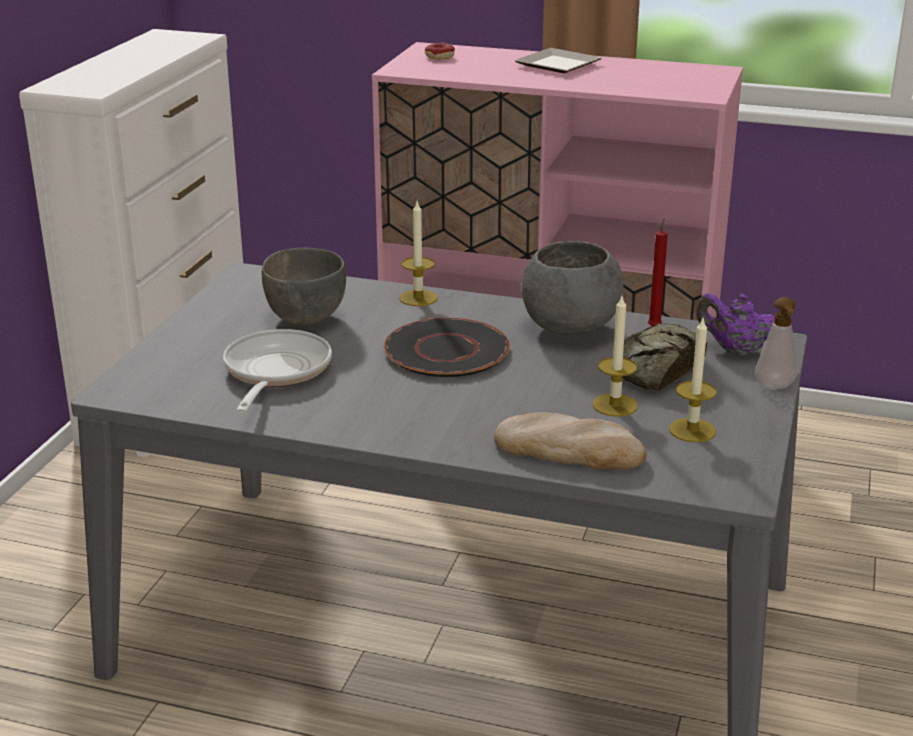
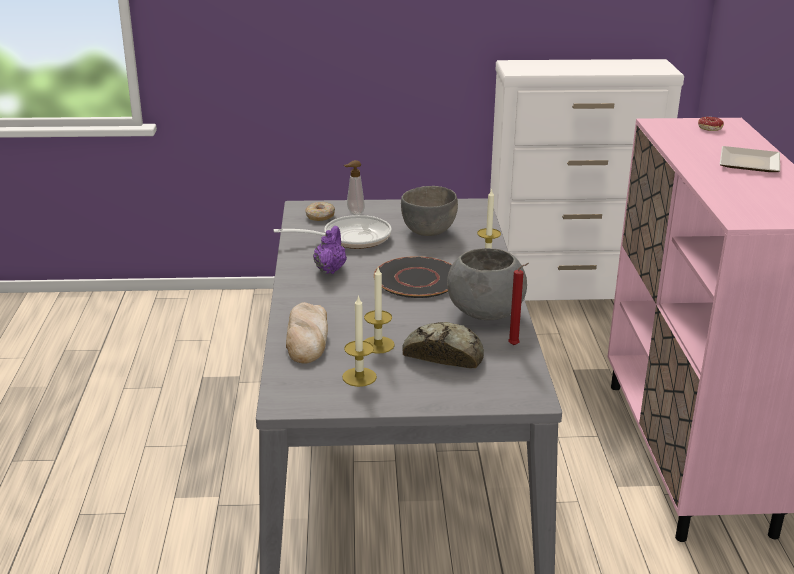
camera: 70 degrees right, 0 degrees up
purple teapot [696,293,775,356] -> purple teapot moved to [313,226,347,274]
soap dispenser [755,297,798,390] -> soap dispenser moved to [344,160,365,215]
none -> donut [305,202,335,221]

